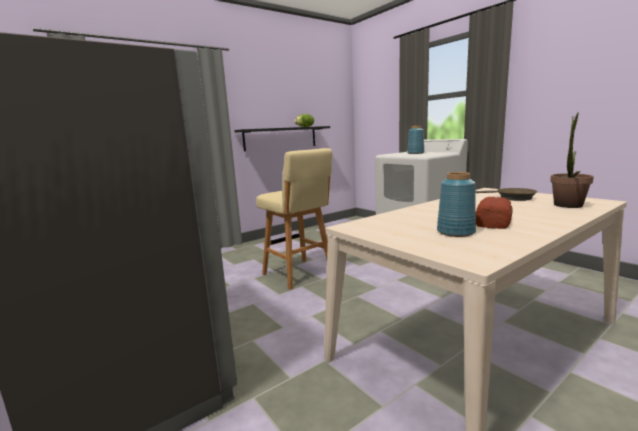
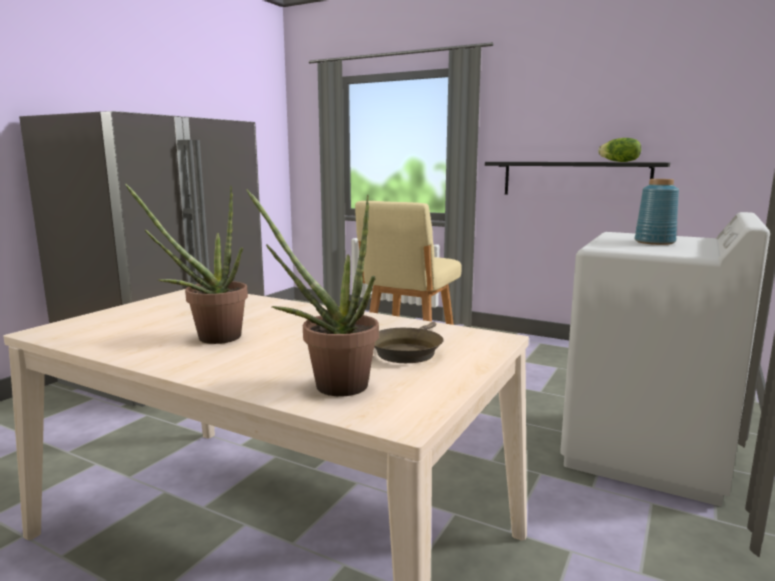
camera: 65 degrees right, 0 degrees up
blue vase [437,172,476,237] -> none
bread [476,197,513,229] -> potted plant [125,184,248,344]

